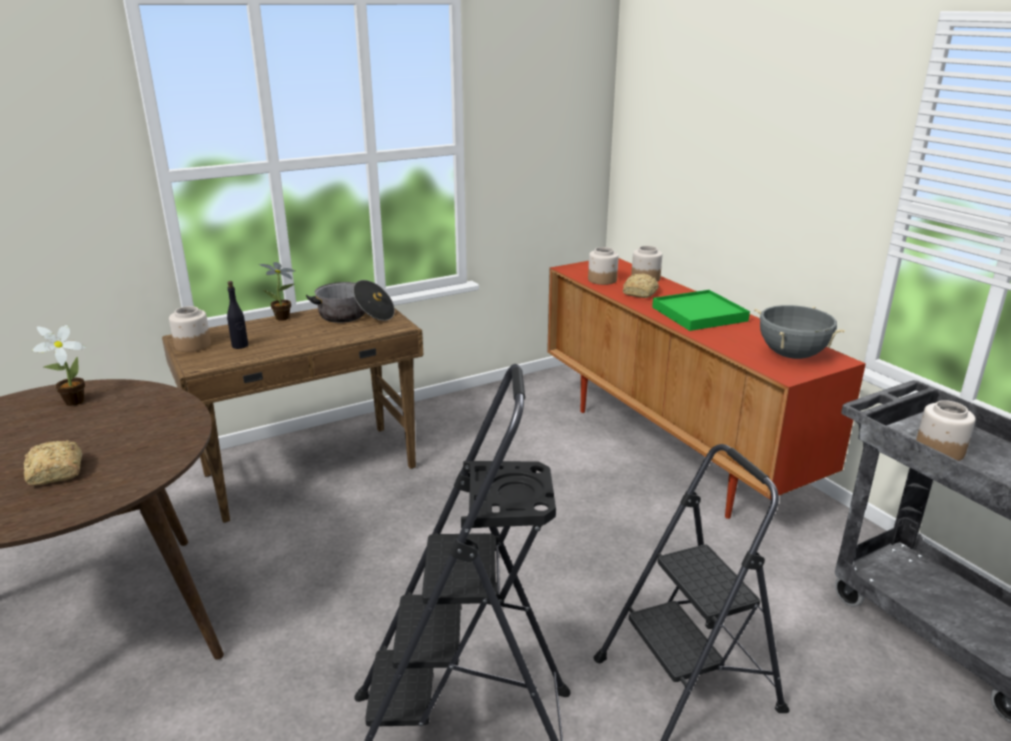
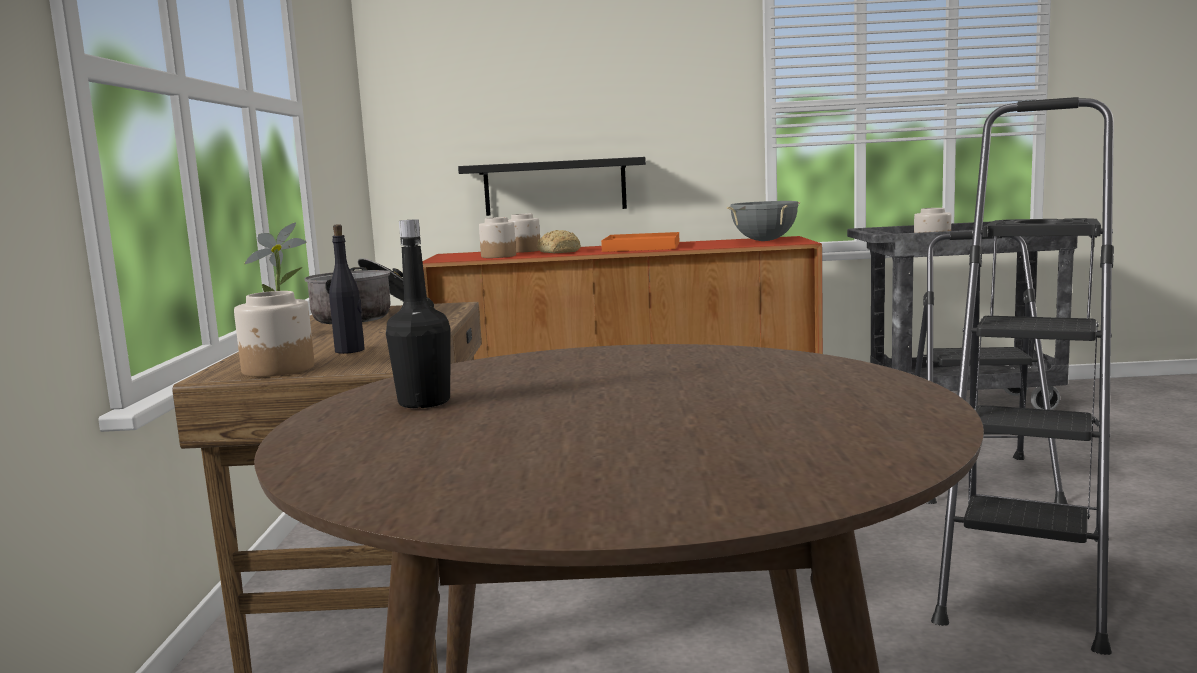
camera: 60 degrees left, 15 degrees down
bread [24,440,82,485] -> none
potted plant [32,325,86,406] -> black bottle [386,219,451,408]
green tray [652,290,750,331] -> orange tray [601,232,680,252]
none -> black shelf [458,157,646,216]

